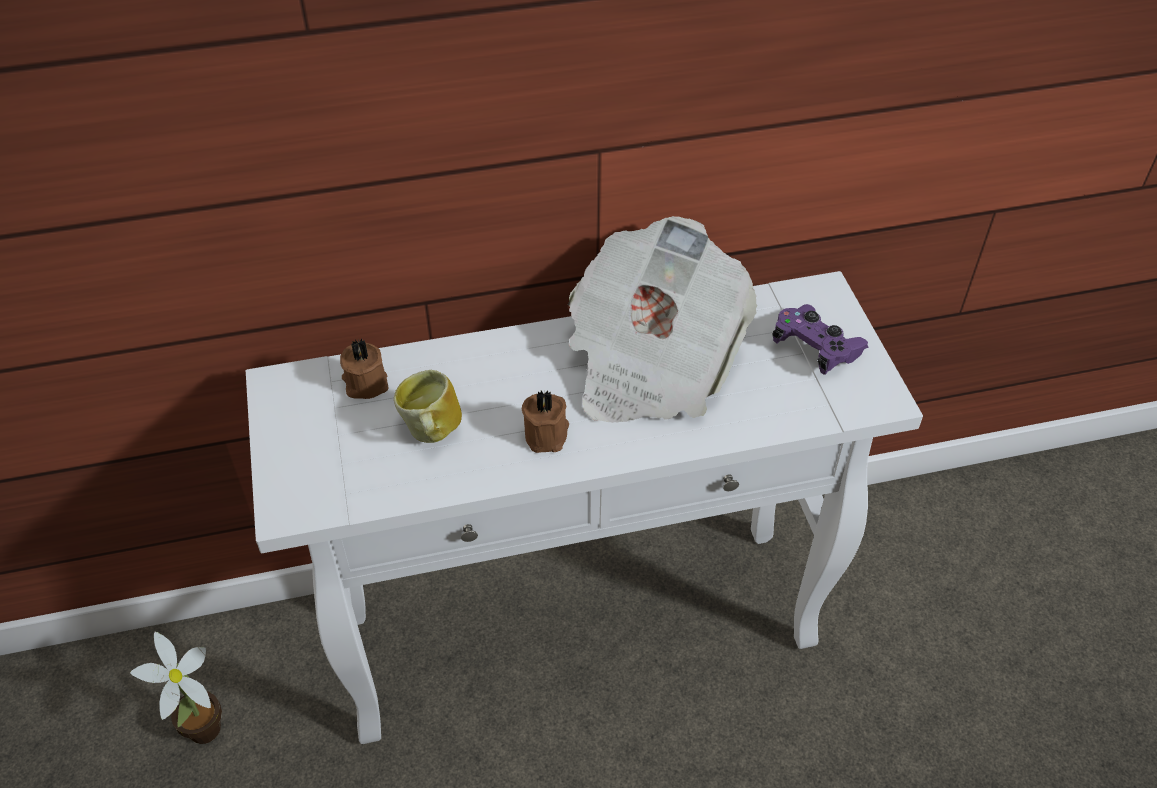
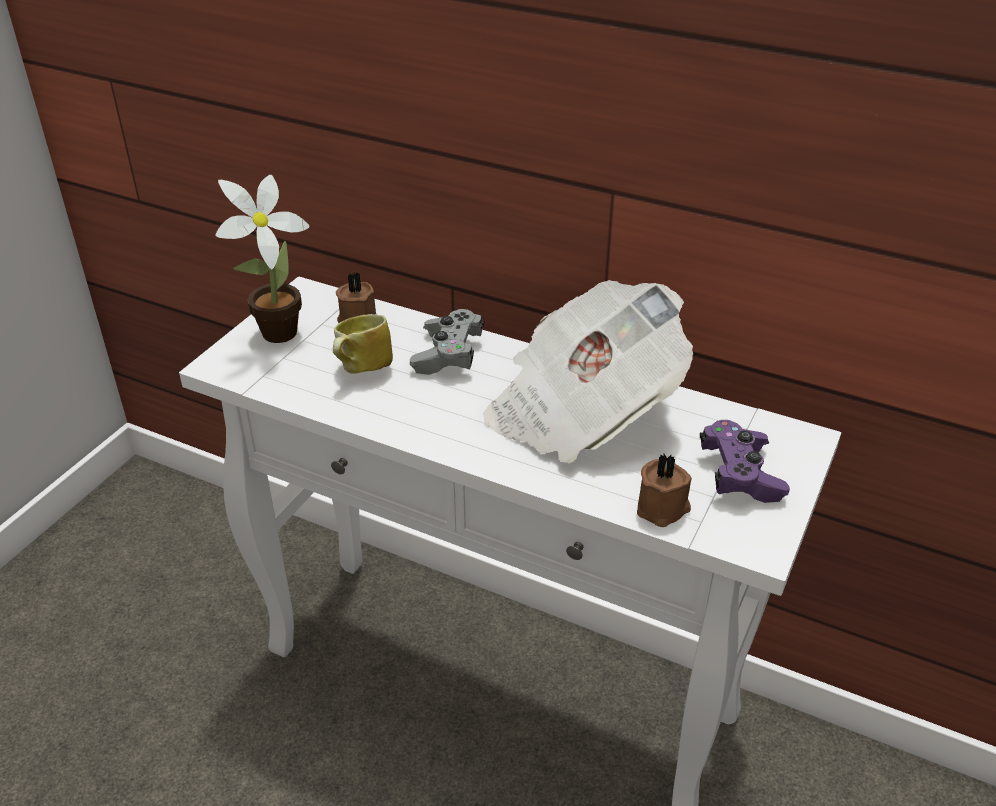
camera: 40 degrees right, 10 degrees down
potted plant [130,632,222,744] -> potted plant moved to [215,175,310,343]
brown candle [522,390,569,453] -> brown candle moved to [637,454,692,527]
none -> grey game controller [410,309,484,375]

